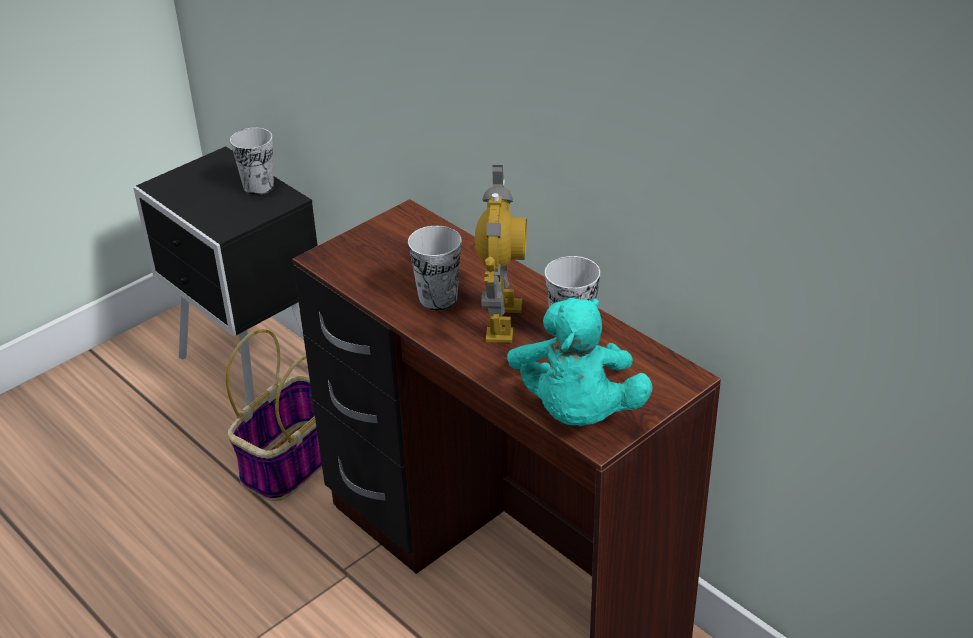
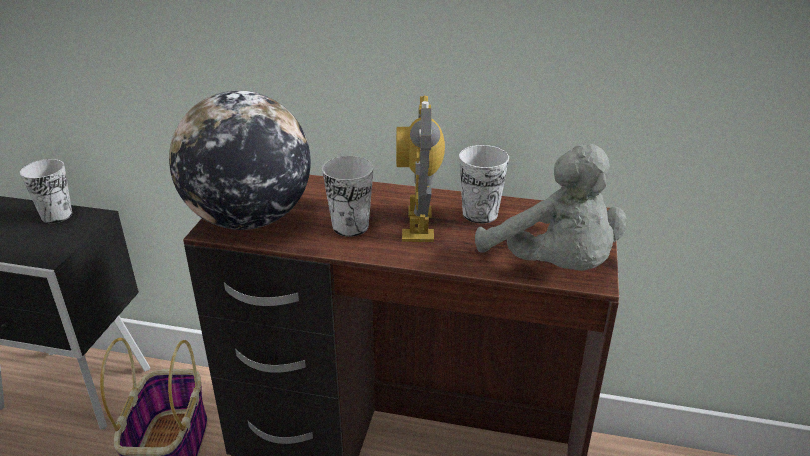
camera: 35 degrees left, 5 degrees down
toy robot [475,165,527,343] -> toy robot turned 150 degrees counterclockwise [396,96,445,242]
turquoise plush toy [507,298,653,426] -> grey plush toy [475,144,627,270]
none -> globe [169,90,311,230]

